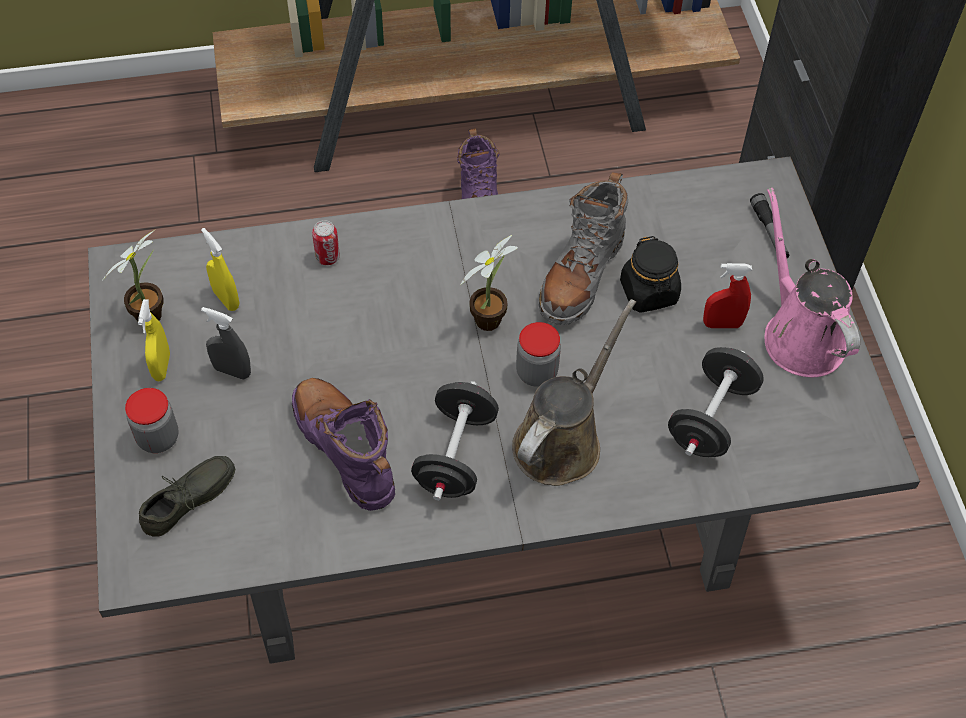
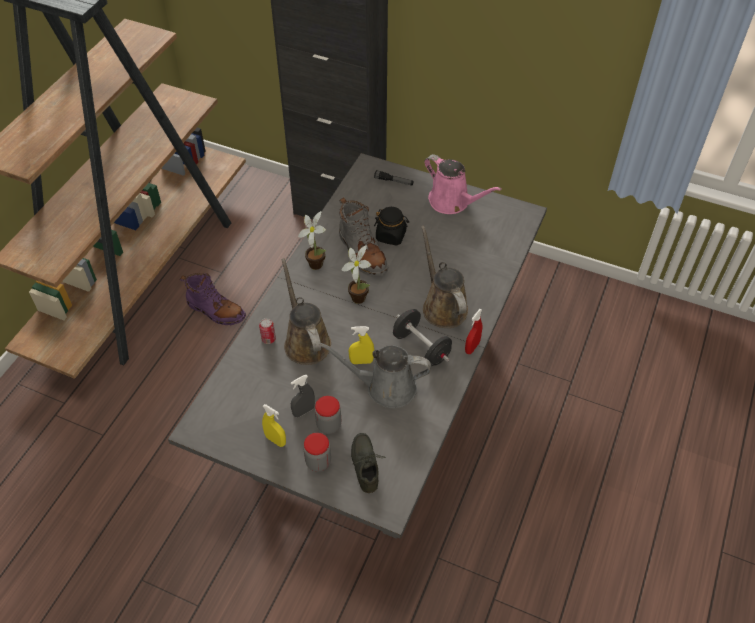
camera: 55 degrees left, 5 degrees down
potted plant [102,229,164,321] -> potted plant moved to [298,211,326,270]
yellow spray bottle [201,228,239,311] -> yellow spray bottle moved to [349,326,374,364]
purple boot [292,378,395,511] -> grey watering can [319,343,431,409]
jar [516,322,561,387] -> jar moved to [315,396,341,434]
black dumbbell [668,347,764,457] -> none
red spray bottle [703,263,752,328] -> red spray bottle moved to [465,309,482,354]
pink watering can [765,187,860,377] -> pink watering can turned 150 degrees counterclockwise [424,154,502,214]
none -> brown watering can [281,258,331,365]

